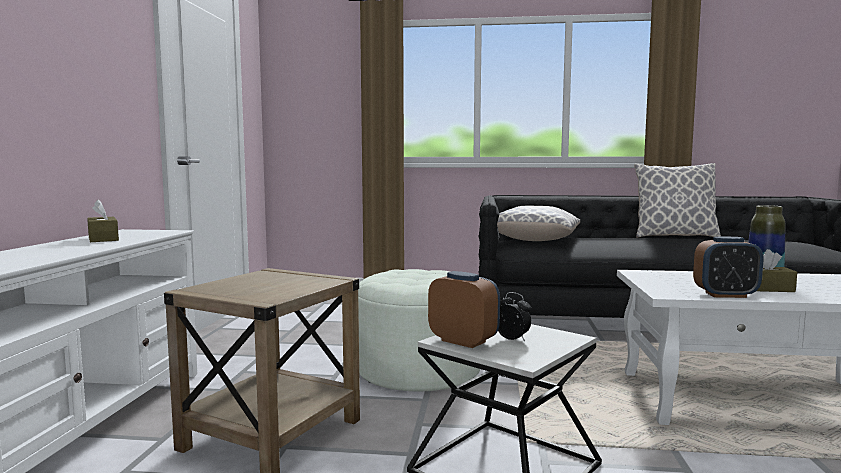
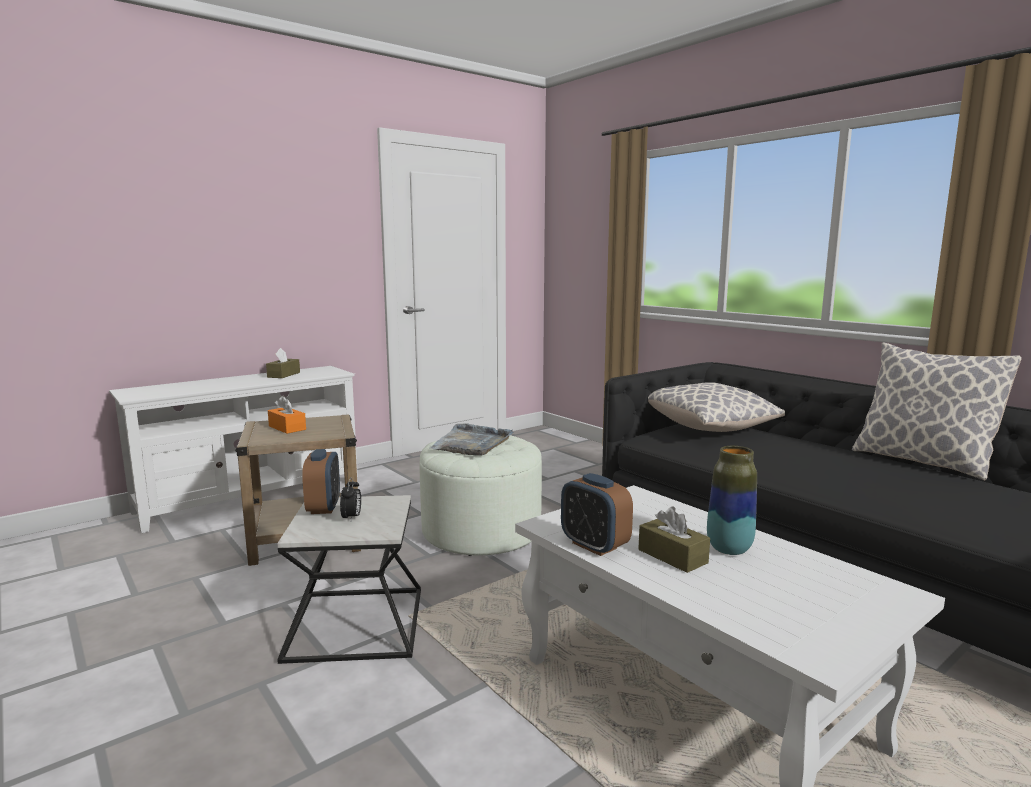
camera: 45 degrees right, 5 degrees up
none -> orange tissue box [268,396,306,434]
none -> grey tray [430,423,514,456]

